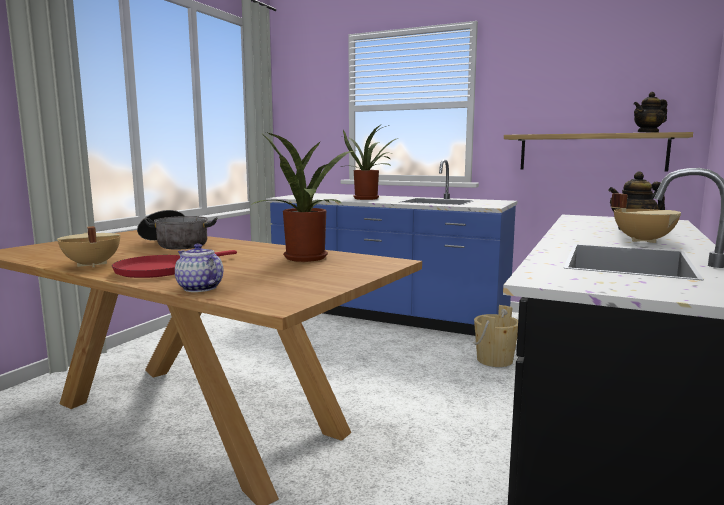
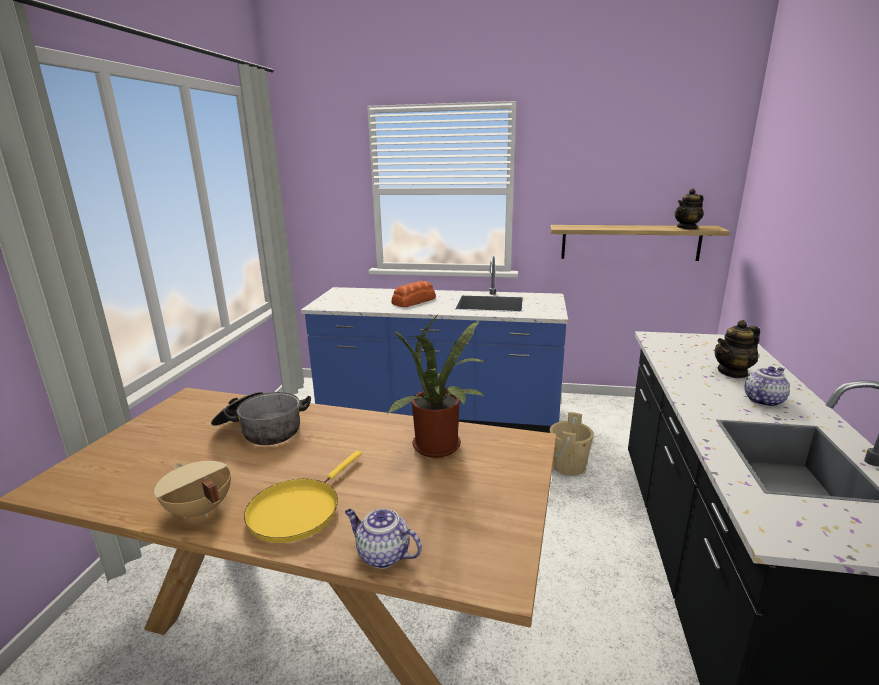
camera: 15 degrees left, 10 degrees up
red frying pan [112,250,237,278] -> yellow frying pan [244,451,362,543]
potted plant [341,125,398,200] -> bread [391,281,436,307]
beige cooking pot [611,193,681,243] -> teapot [745,366,790,407]

